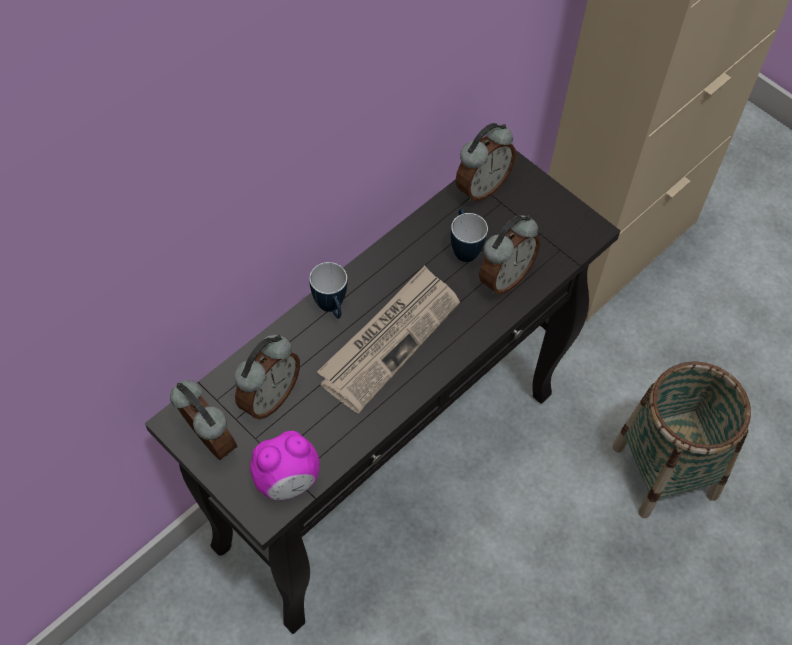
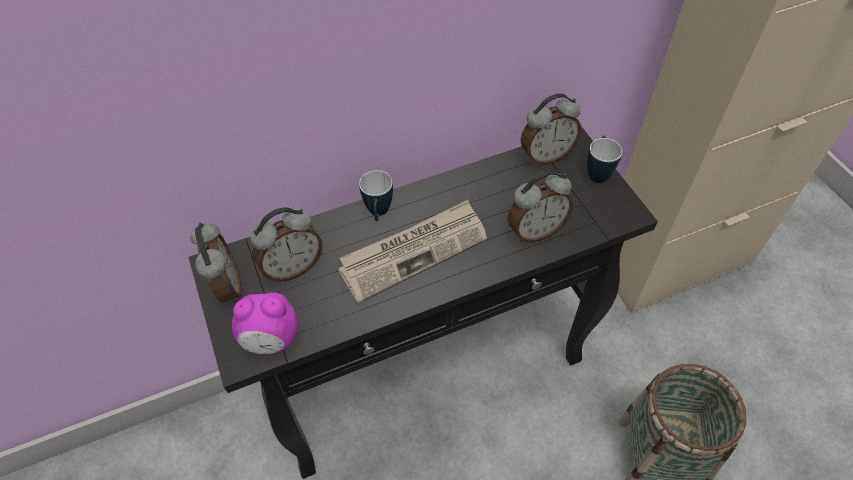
camera: 25 degrees right, 5 degrees down
mug [451,209,488,262] -> mug moved to [587,136,622,183]

